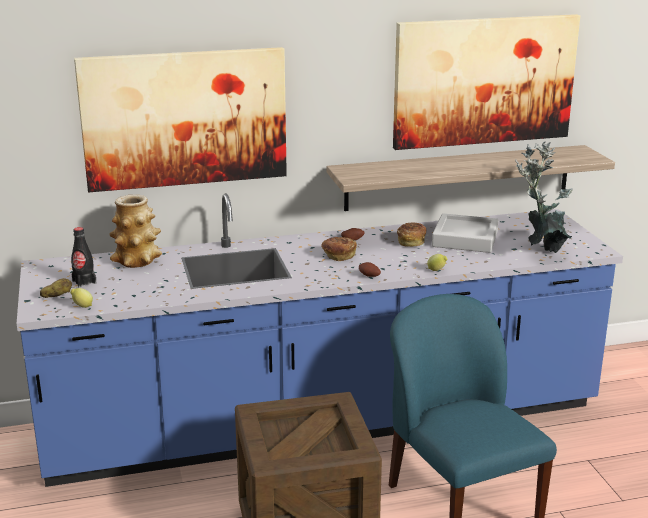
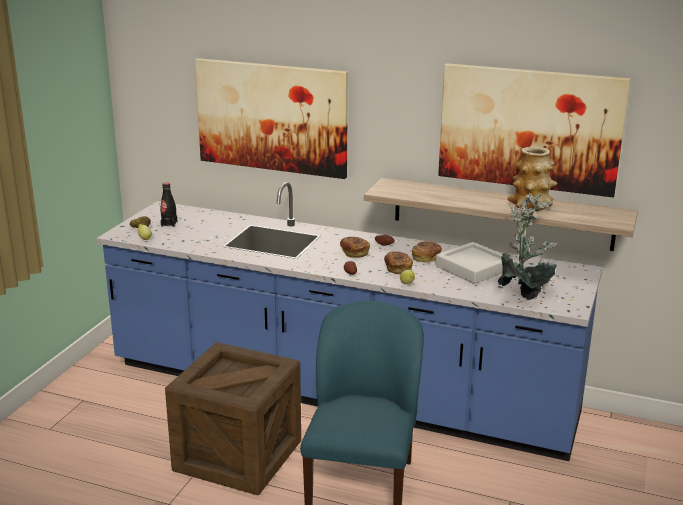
camera: 35 degrees right, 0 degrees up
vase [110,195,162,268] -> vase moved to [508,147,557,211]
none -> bread [384,251,413,274]

